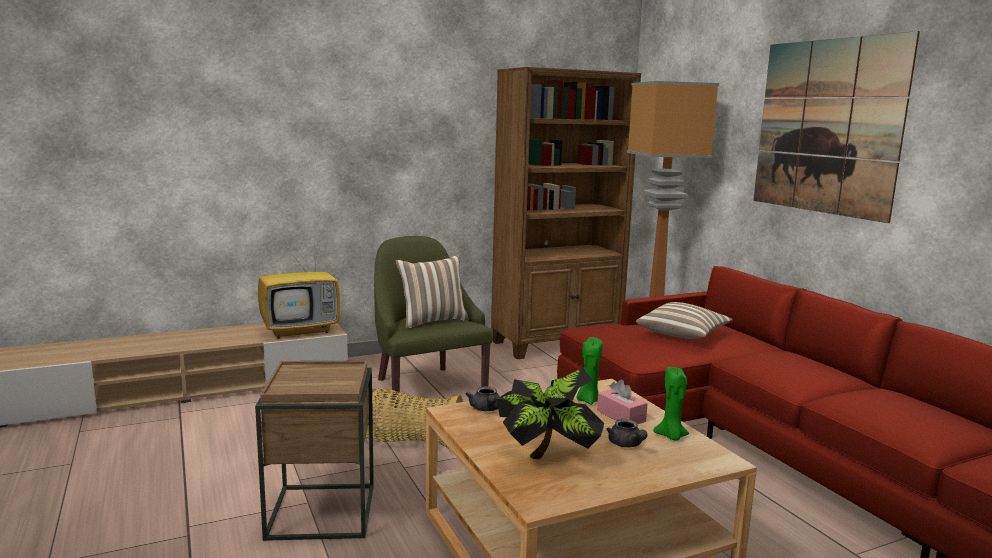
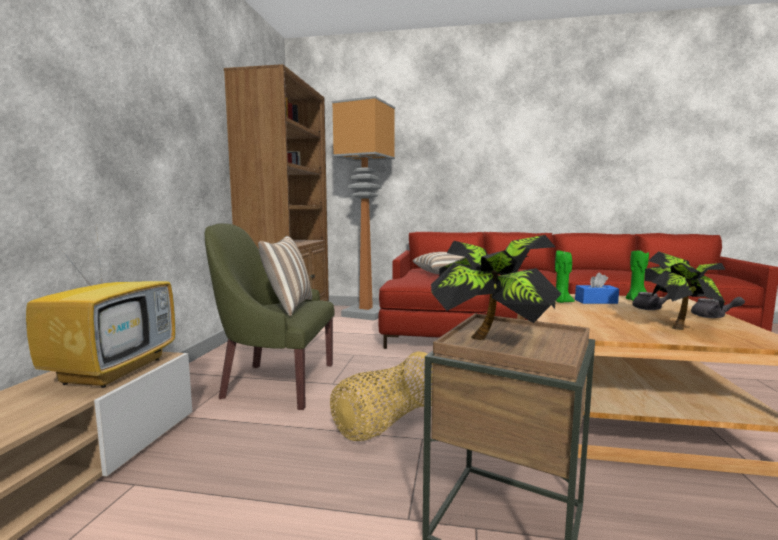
camera: 55 degrees left, 5 degrees down
grey teapot [465,386,500,411] -> grey teapot moved to [691,297,745,318]
pink tissue box [597,380,648,424] -> blue tissue box [575,273,619,304]
picture [753,31,920,223] -> none
none -> potted plant [431,235,561,340]

